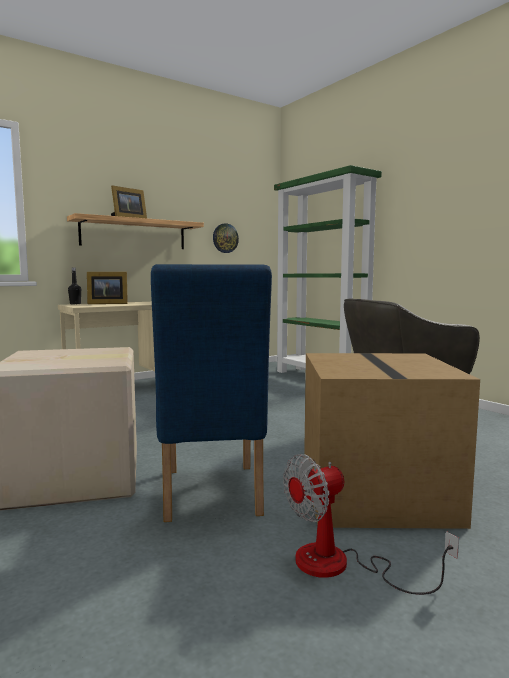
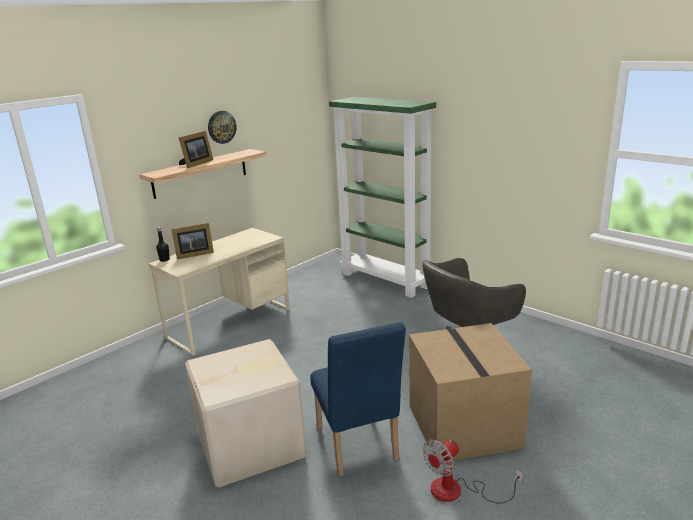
camera: 10 degrees left, 15 degrees up
wall clock [213,223,239,253] -> wall clock moved to [208,111,236,144]

